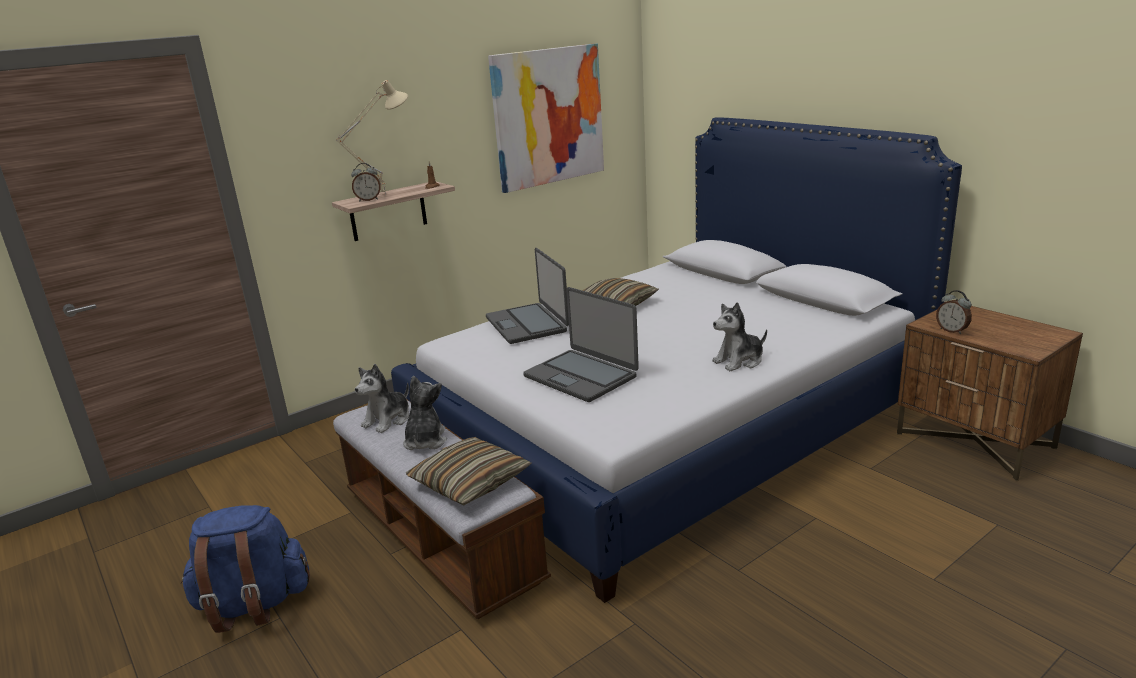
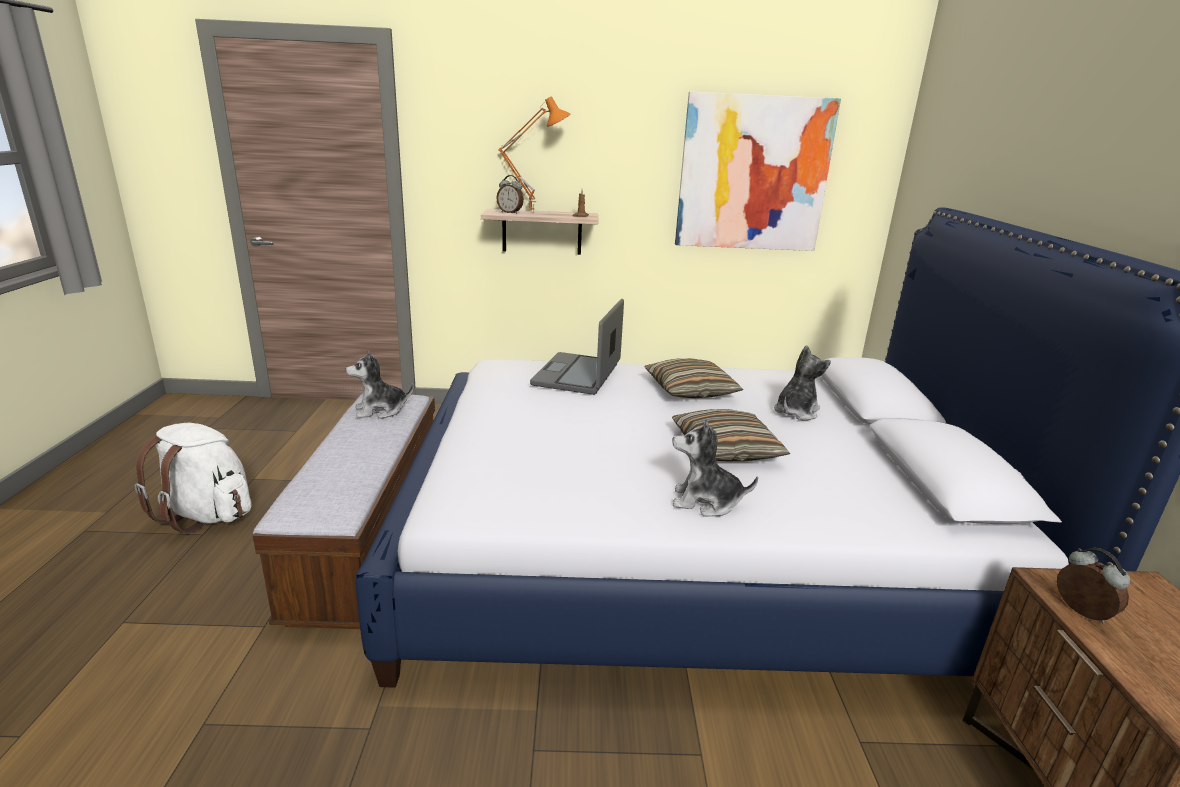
camera: 35 degrees right, 0 degrees up
blue backpack [181,505,310,633] -> white backpack [135,423,251,533]
beige table lamp [336,80,408,195] -> orange table lamp [498,96,571,213]
plush toy [403,376,447,450] -> plush toy moved to [774,345,831,420]
pillow [406,437,532,505] -> pillow moved to [672,409,790,462]
laptop [523,287,639,402] -> none
alarm clock [936,290,972,334] -> alarm clock turned 150 degrees clockwise [1057,548,1131,623]

